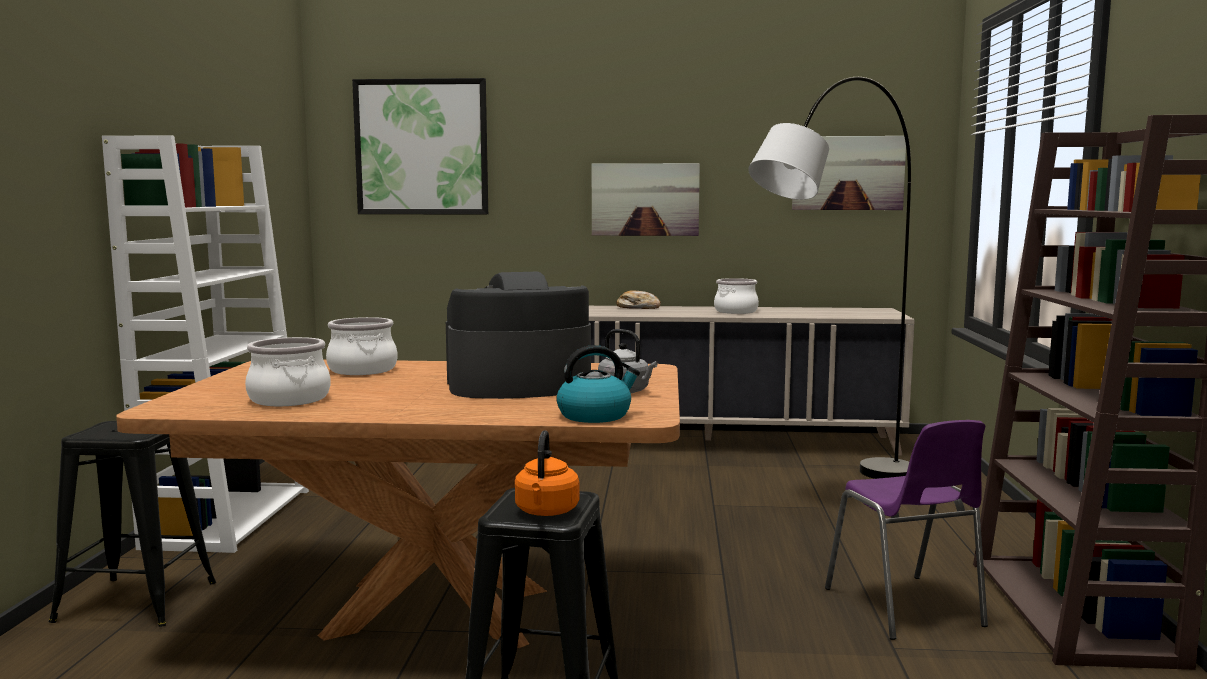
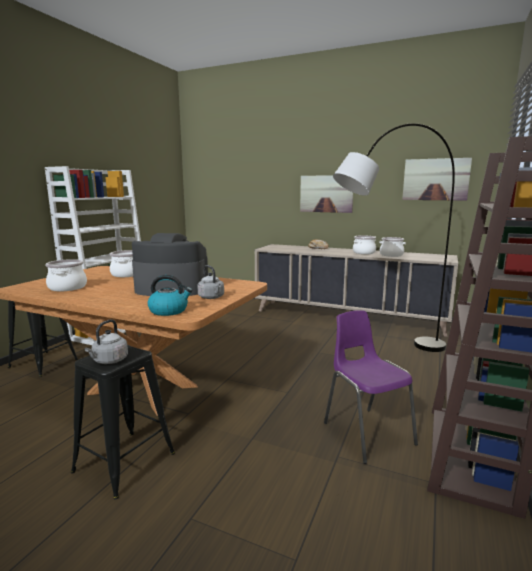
camera: 20 degrees right, 5 degrees up
picture [352,78,488,214] -> none
orange kettle [515,430,579,516] -> grey kettle [85,319,128,364]
purple chair [825,420,988,640] -> purple chair turned 150 degrees clockwise [324,310,418,464]
none -> cooking pot [379,237,406,257]

